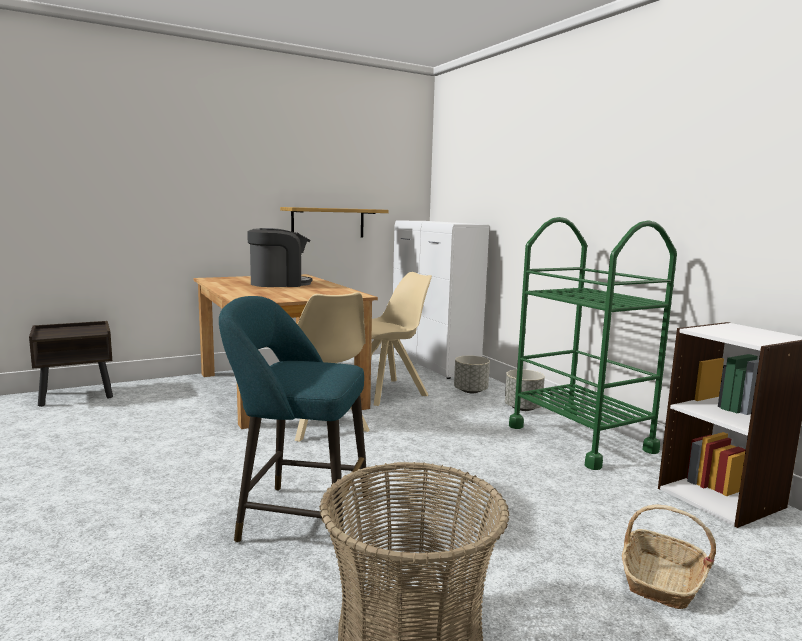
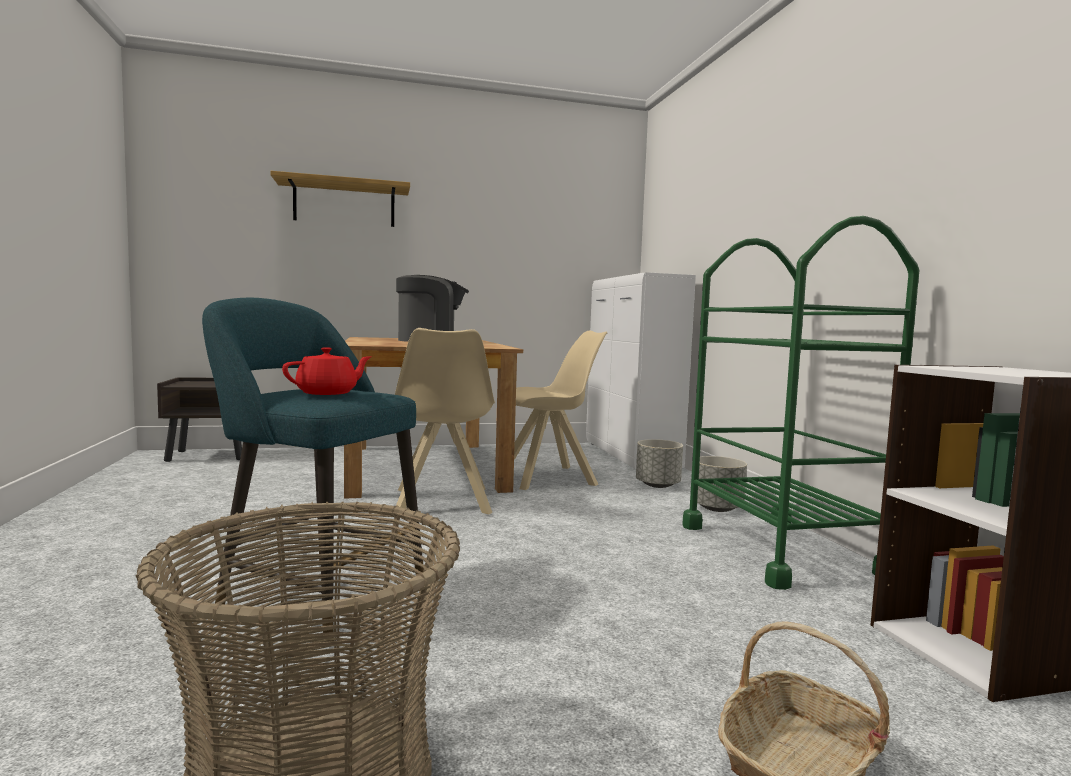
camera: 15 degrees right, 5 degrees down
shelf [280,207,389,237] -> shelf moved to [270,171,410,227]
none -> red teapot [282,347,372,395]

